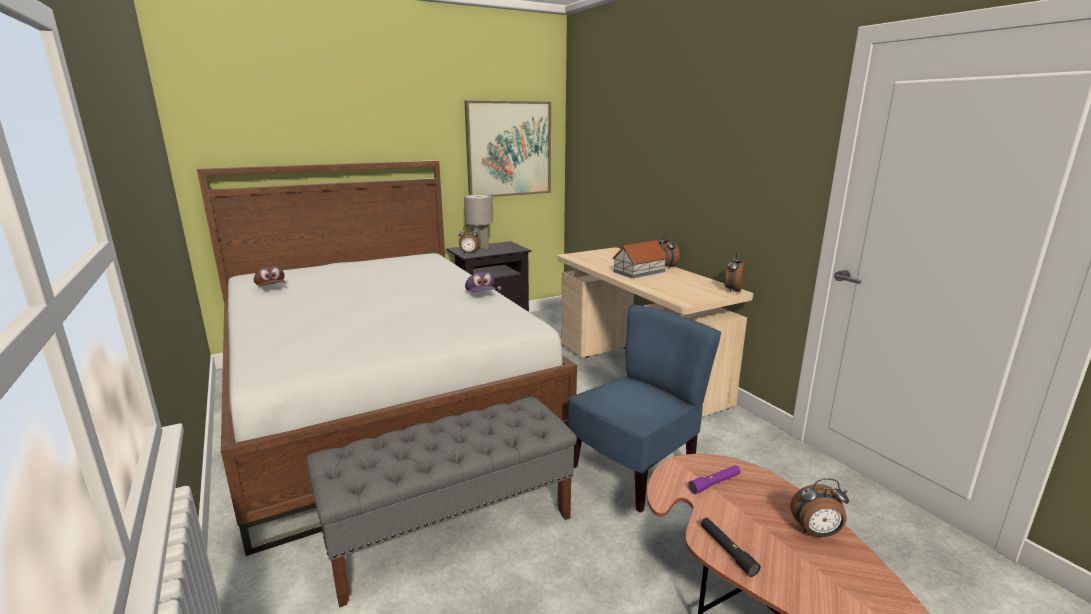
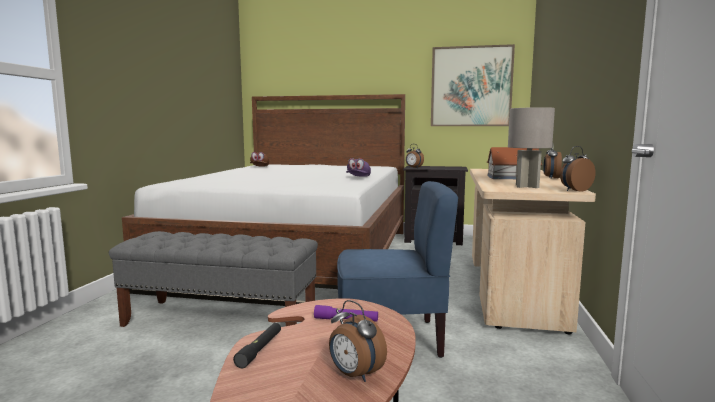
camera: 40 degrees right, 10 degrees down
grey table lamp [464,195,493,250] -> grey table lamp moved to [508,107,555,188]

